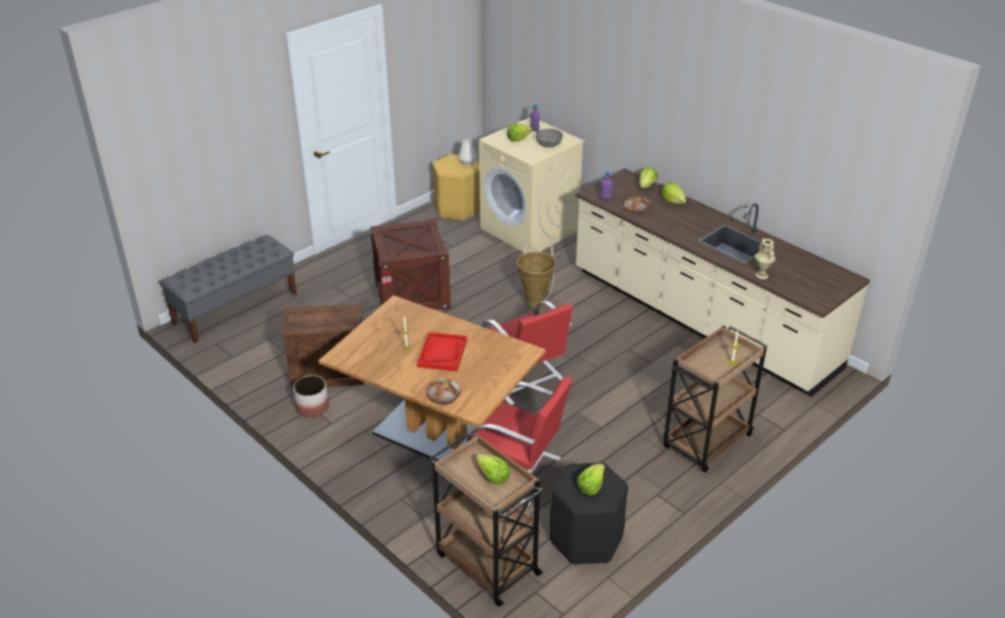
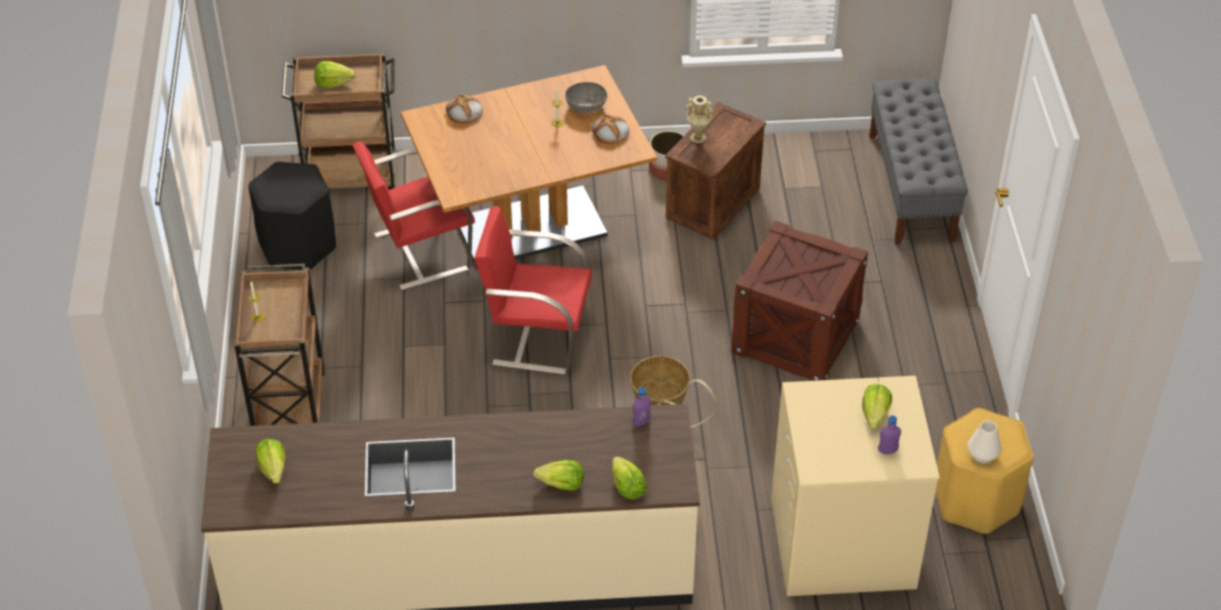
camera: 130 degrees right, 10 degrees up
red tray [417,332,467,371] -> none
grey bowl [536,129,563,147] -> grey bowl moved to [565,82,607,113]
lettuce [577,464,605,495] -> lettuce moved to [255,439,285,484]
bread [623,196,650,214] -> bread moved to [592,115,630,144]
beige vase [755,238,775,279] -> beige vase moved to [686,96,713,143]

